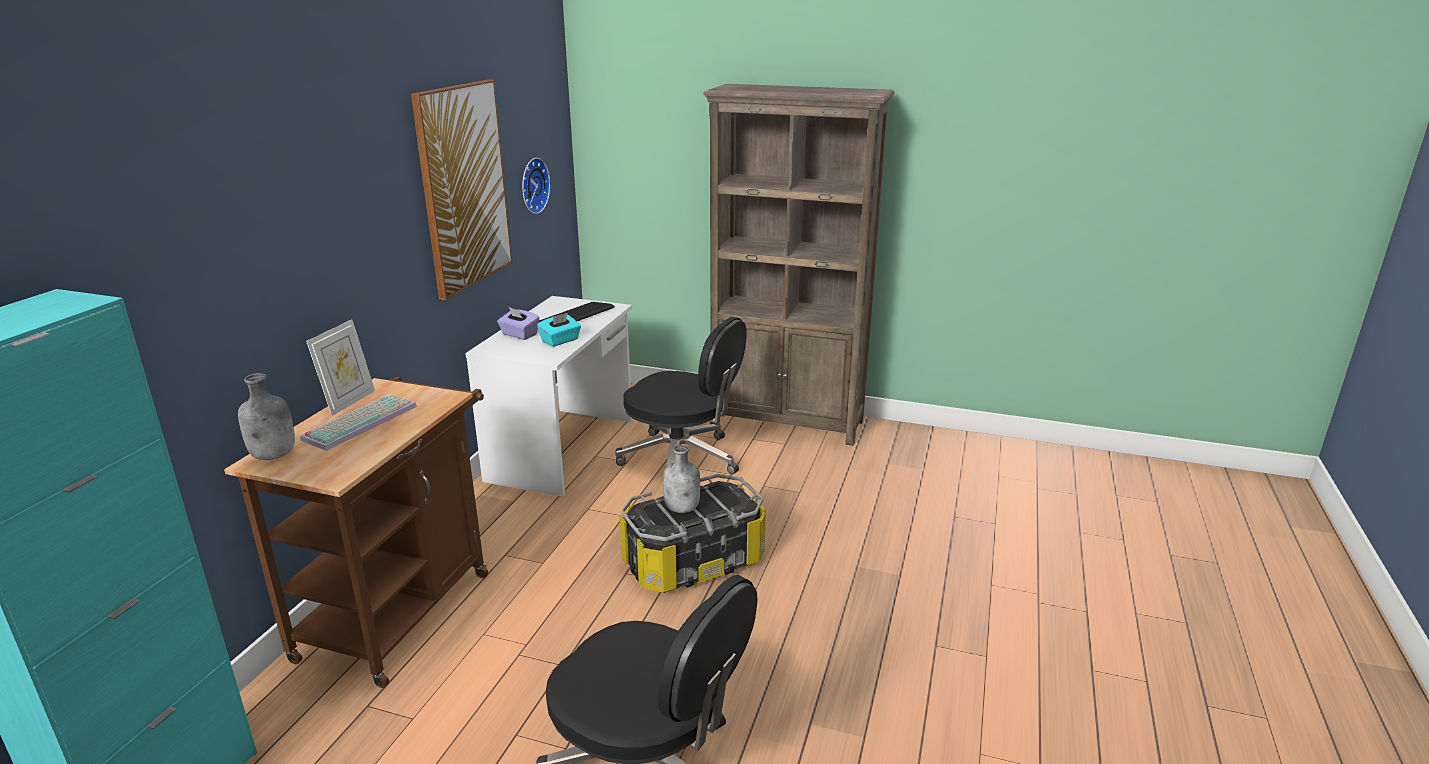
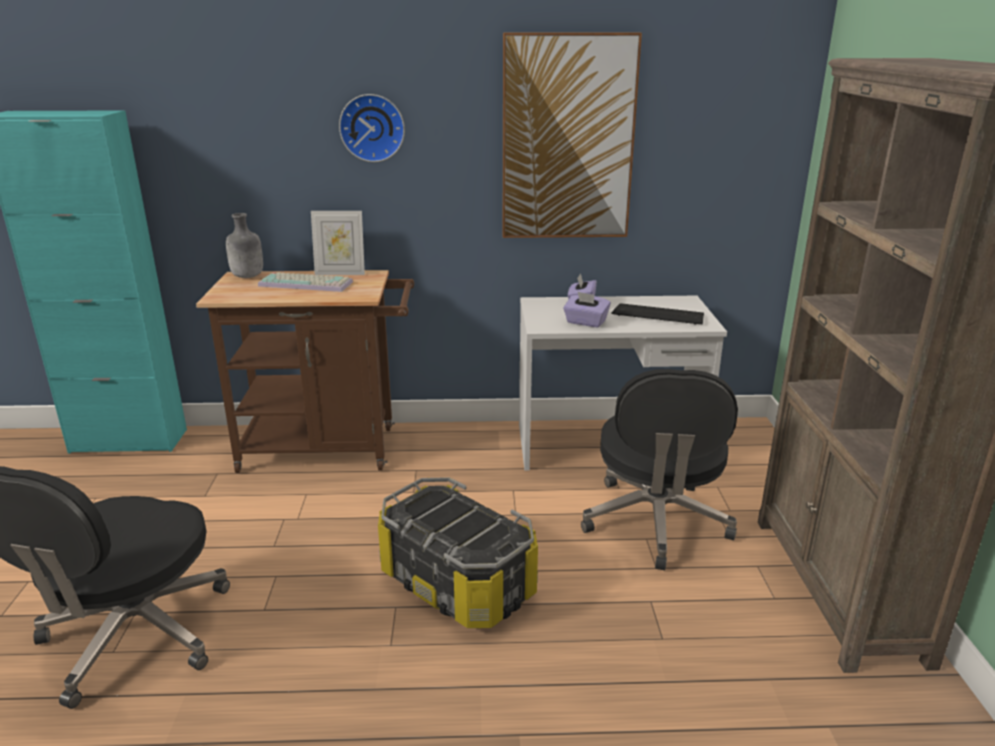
camera: 70 degrees right, 0 degrees up
wall clock [522,157,550,214] -> wall clock moved to [339,94,405,162]
turquoise tissue box [537,313,581,347] -> purple tissue box [563,291,611,327]
grey bottle [663,445,700,513] -> none

